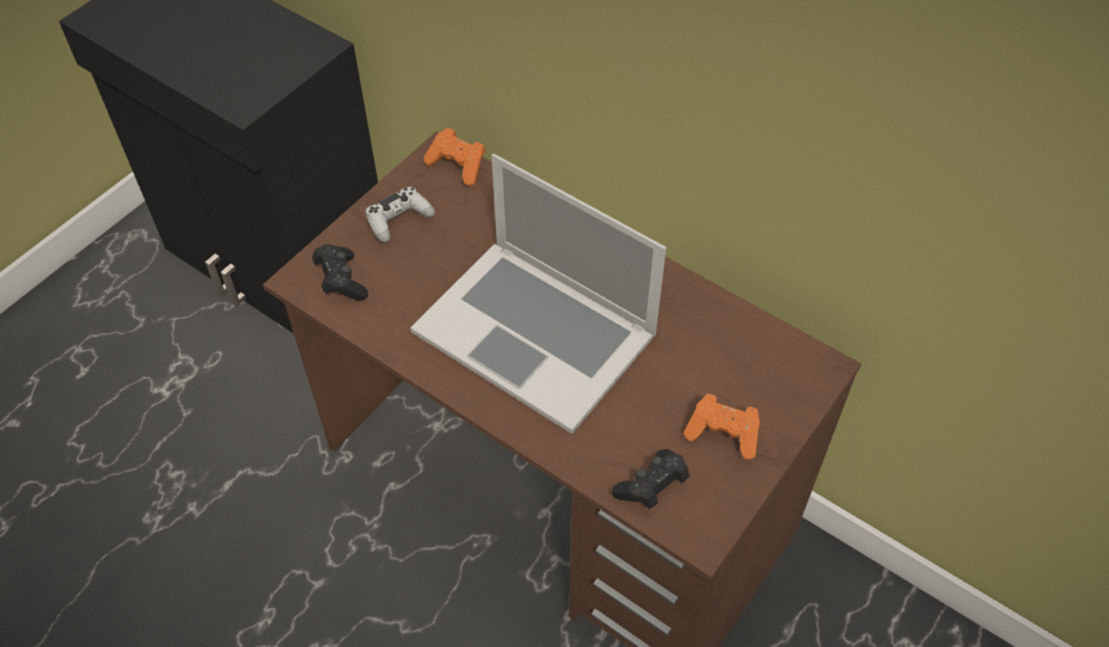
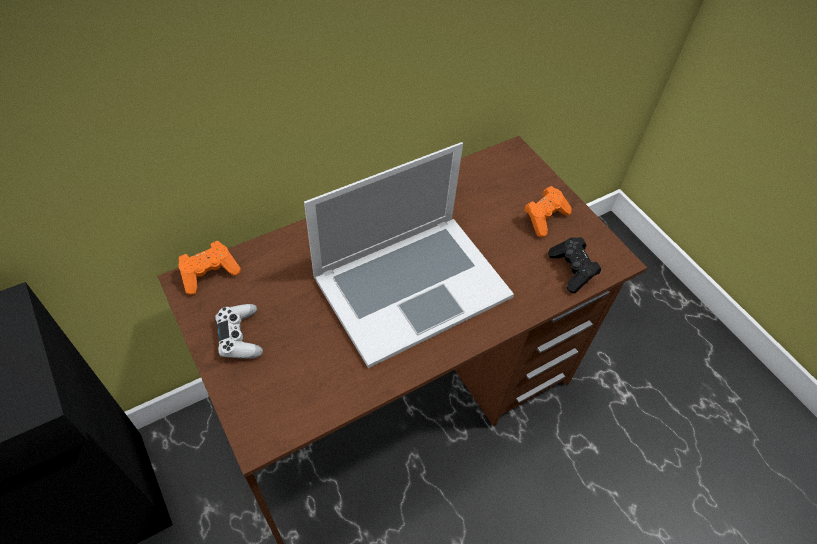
camera: 70 degrees left, 0 degrees up
black game controller [312,244,368,301] -> none

